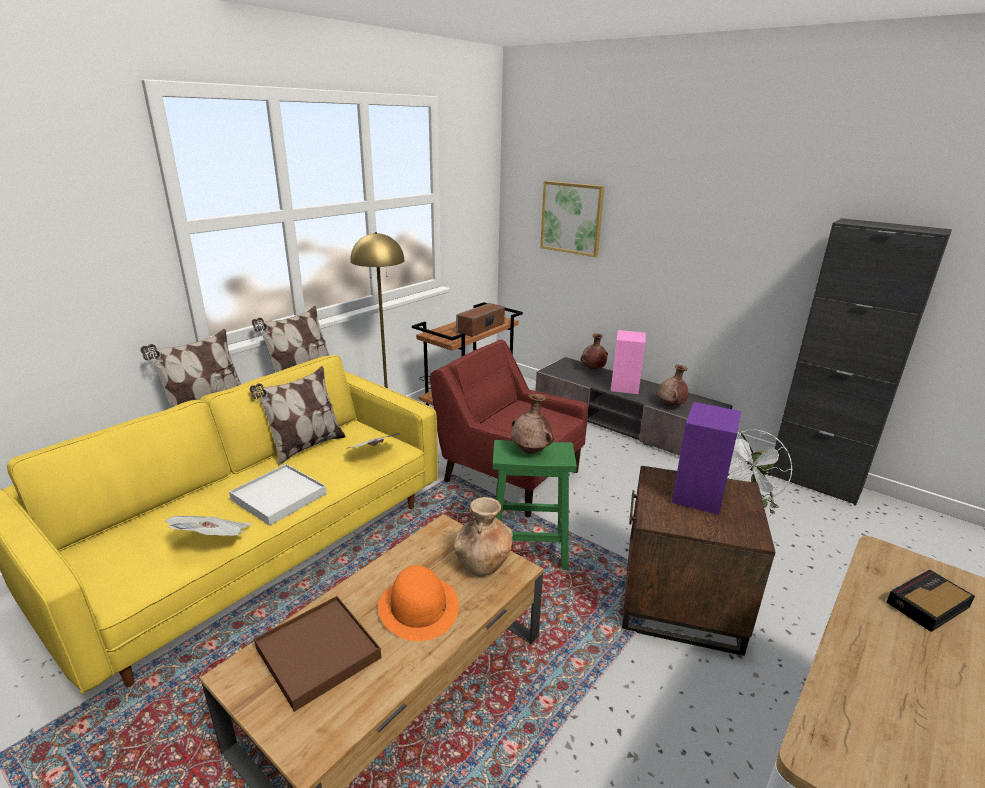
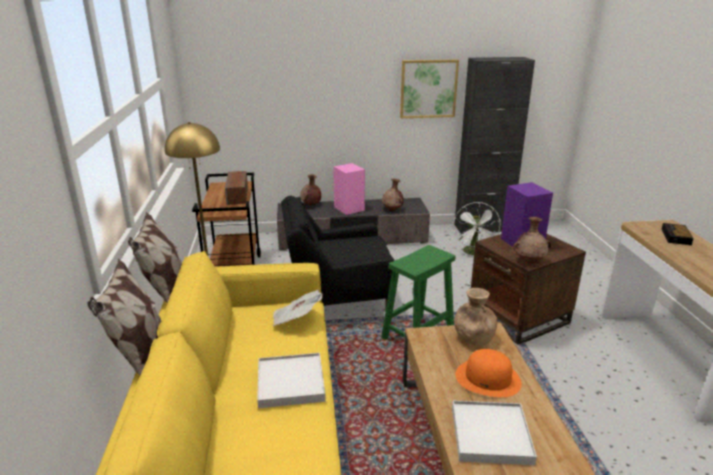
camera: 45 degrees left, 0 degrees up
newspaper [165,516,252,536] -> none
pillow [250,366,346,466] -> none
brown tray [254,596,381,712] -> white tray [452,401,537,465]
red armchair [430,340,588,517] -> black armchair [281,196,395,306]
brown vase [511,394,554,454] -> brown vase moved to [513,217,551,263]
picture [540,181,604,257] -> picture moved to [400,60,459,118]

